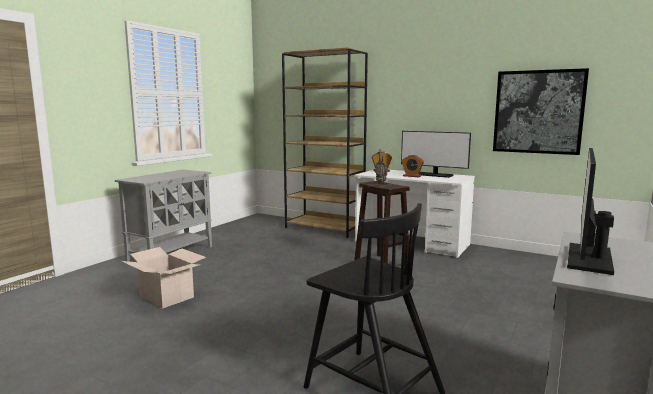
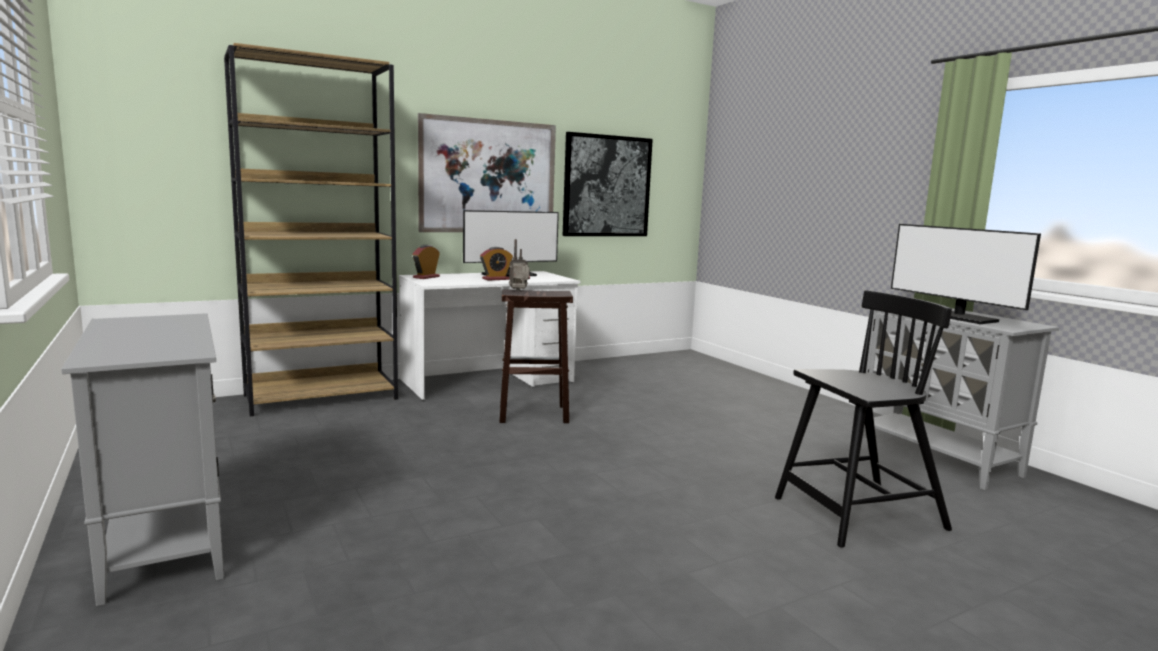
camera: 60 degrees left, 0 degrees up
cardboard box [121,247,206,309] -> none
none -> picture [418,113,556,232]

